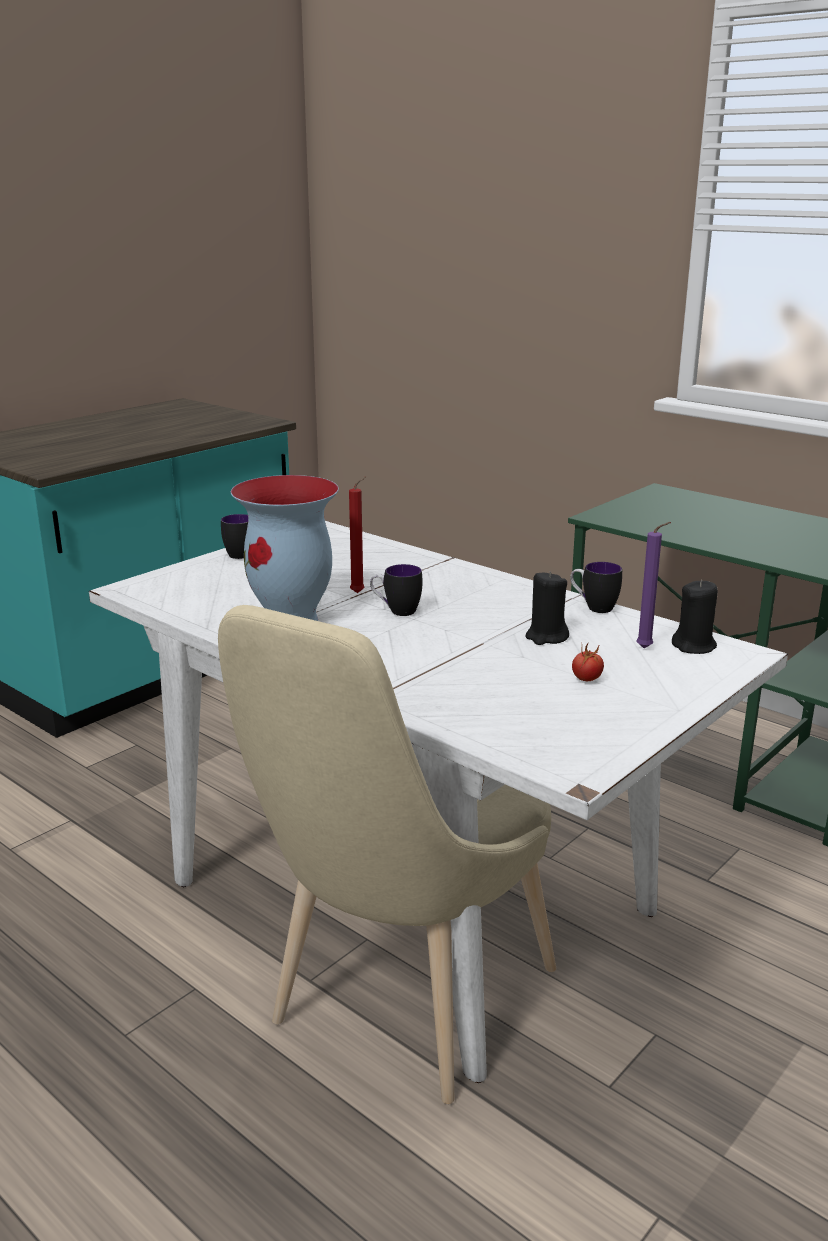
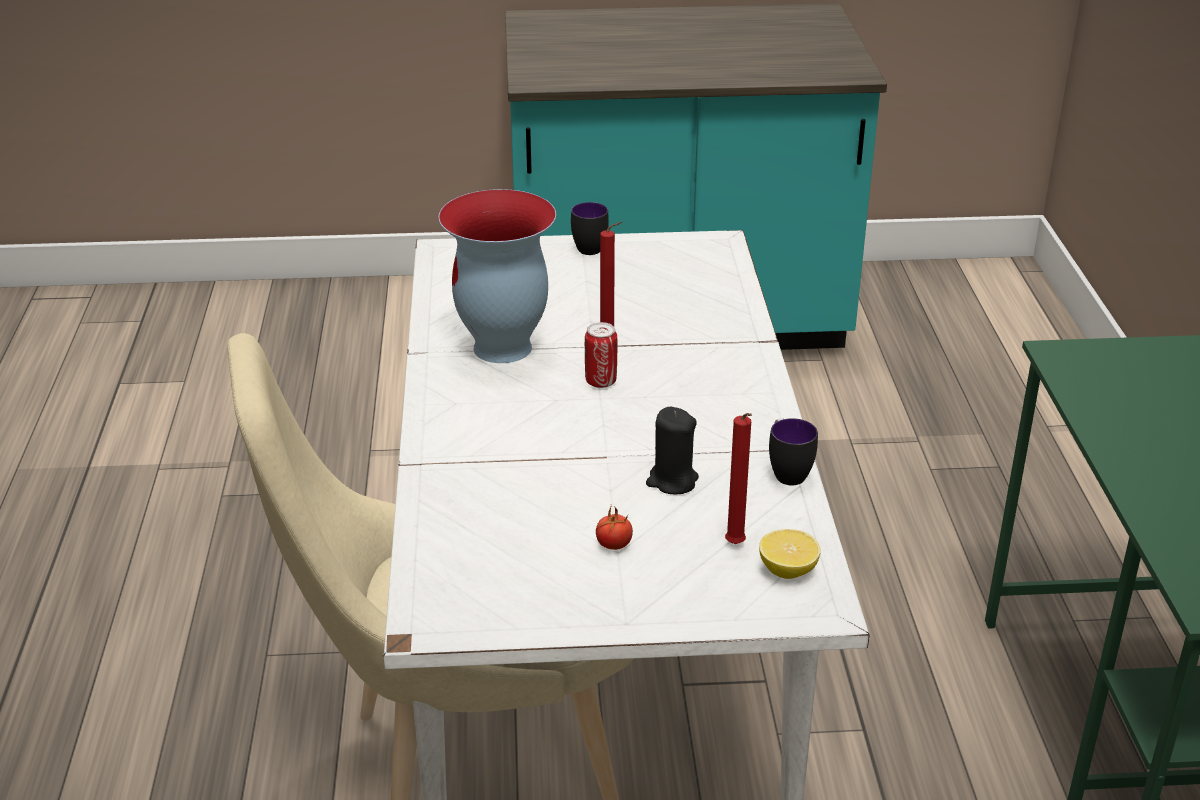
camera: 45 degrees right, 10 degrees up
mug [370,564,422,616] -> can [585,322,617,388]
purple candle [636,522,671,648] -> red candle [725,413,752,544]
black candle [672,580,718,654] -> lemon [759,529,821,579]

